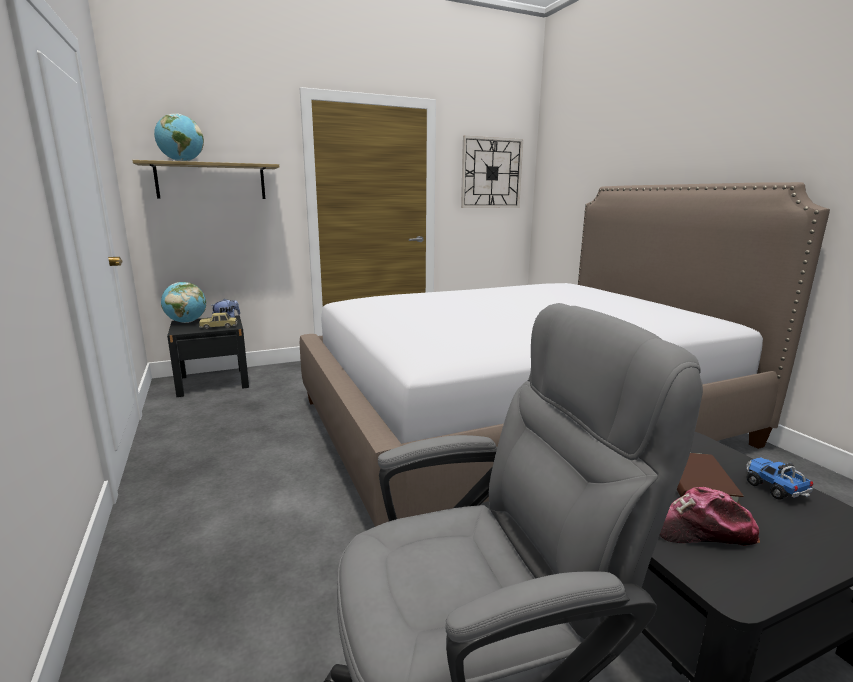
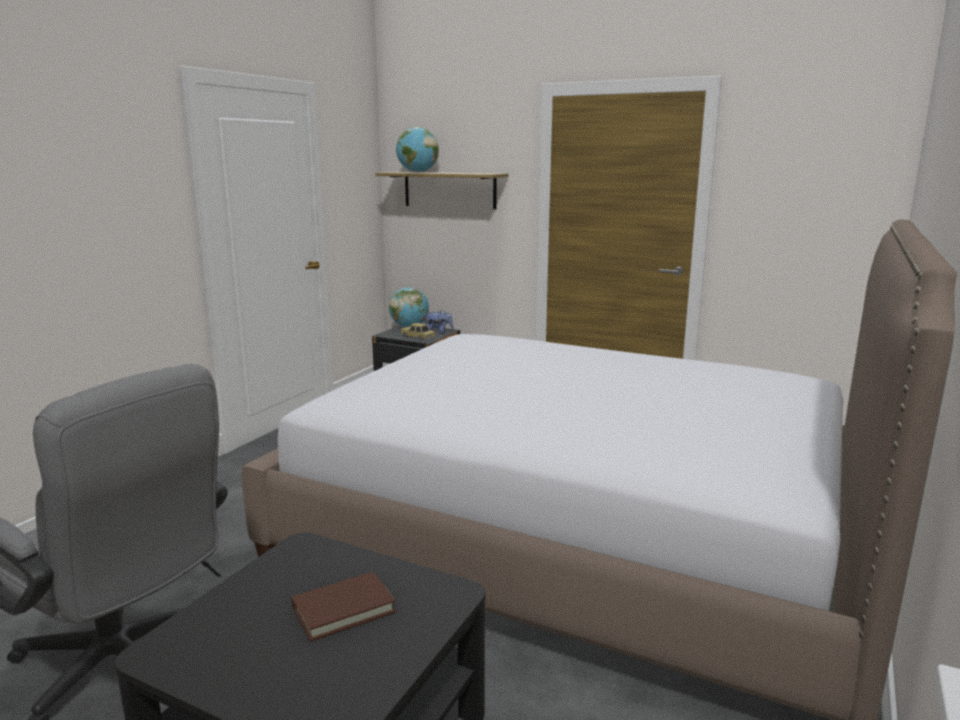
camera: 50 degrees right, 0 degrees up
wall clock [461,136,523,208] -> none
cap [659,487,760,546] -> none
toy truck [746,457,813,500] -> none

